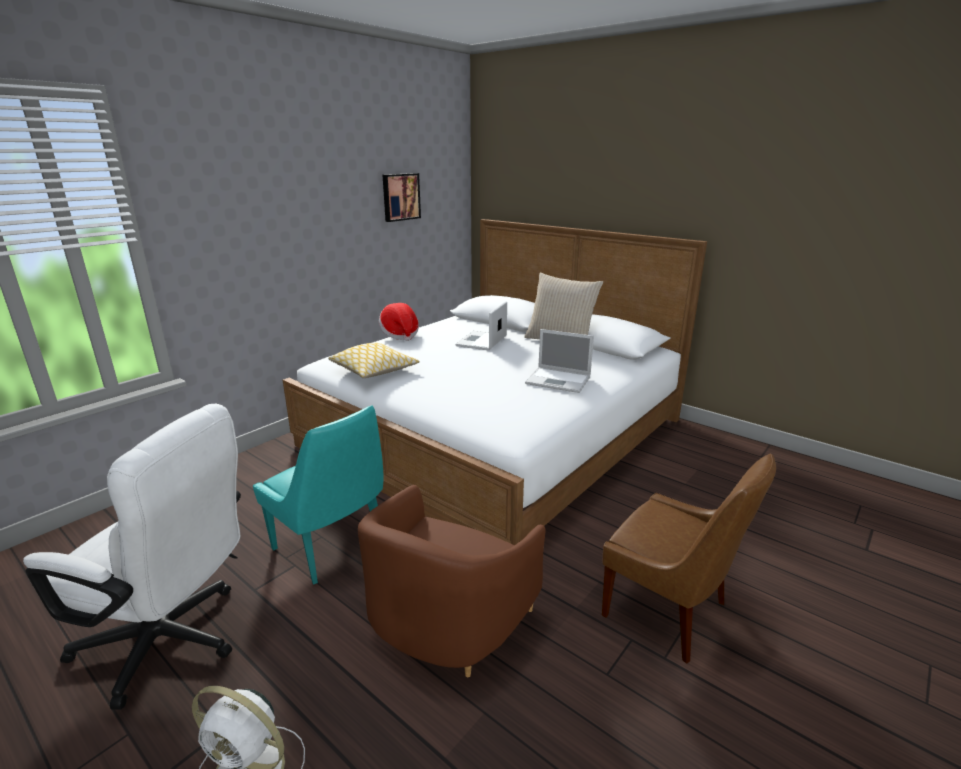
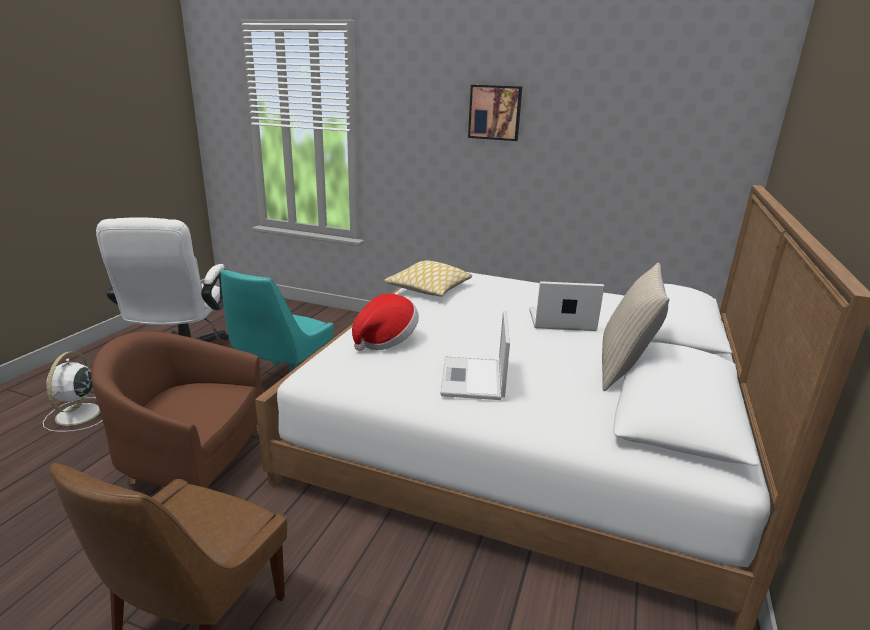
camera: 70 degrees right, 0 degrees up
hat [379,303,419,341] -> hat moved to [352,294,419,351]
picture [383,173,421,222] -> picture moved to [468,85,522,141]

